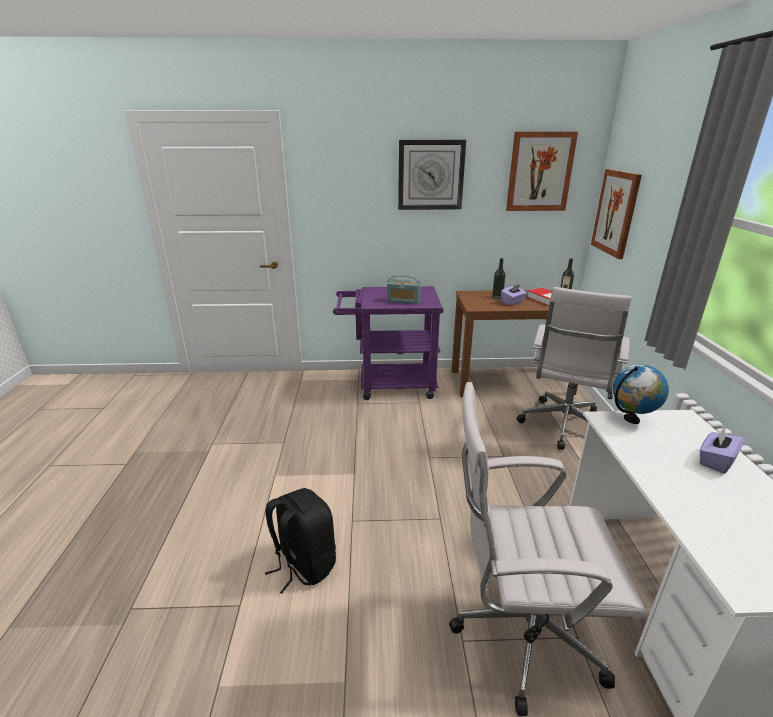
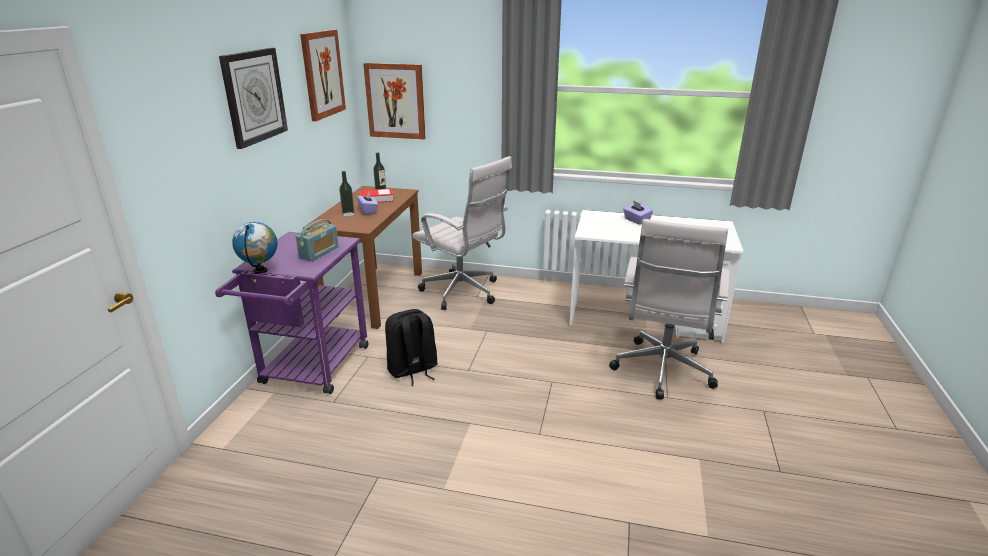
camera: 75 degrees left, 0 degrees up
black backpack [265,488,336,594] -> black backpack moved to [385,309,438,386]
globe [613,364,669,424] -> globe moved to [232,222,278,273]

